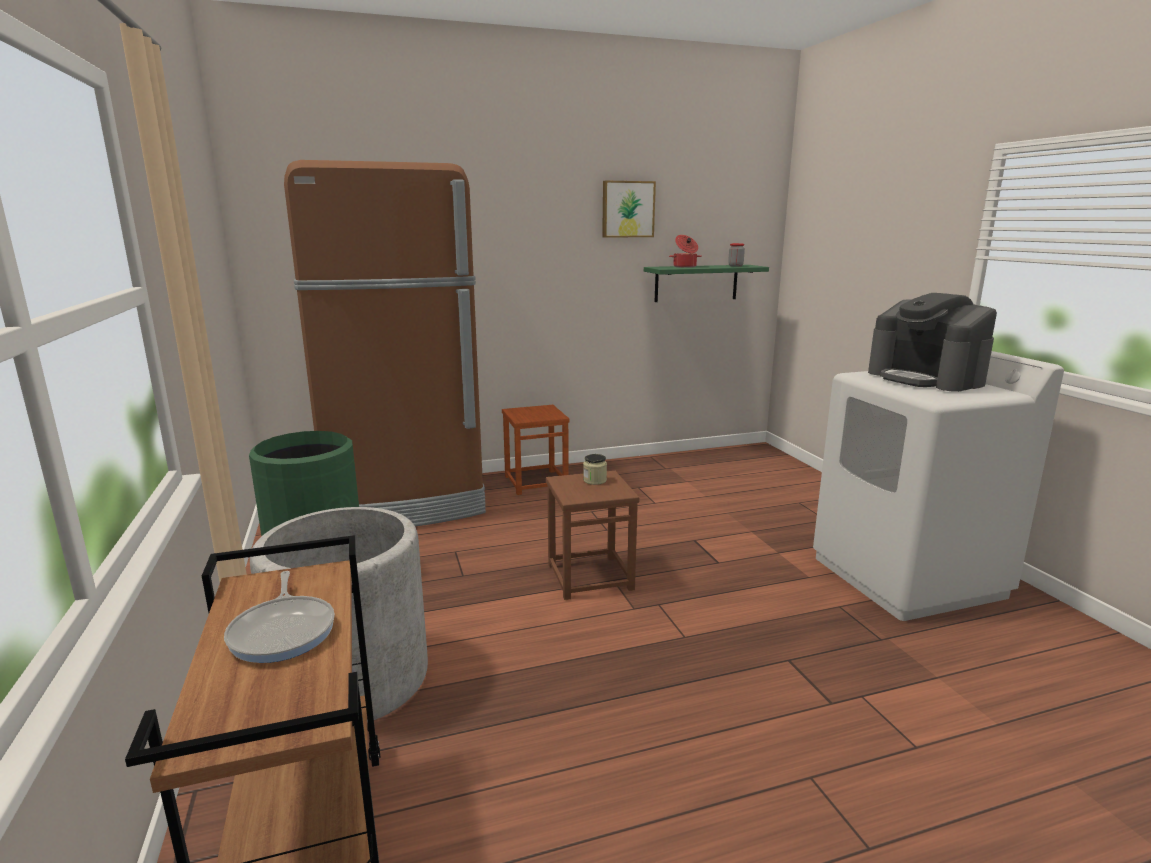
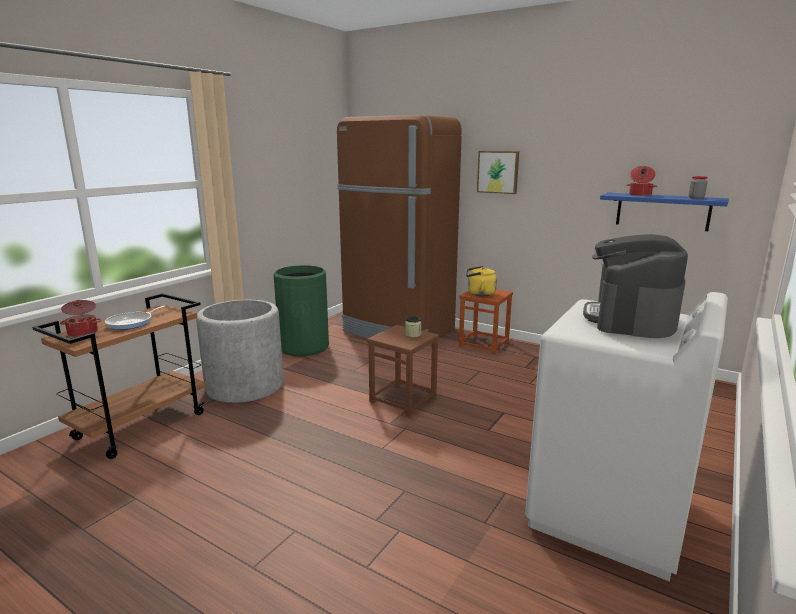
camera: 50 degrees right, 0 degrees up
picture [602,180,656,238] -> picture moved to [477,151,519,194]
green shelf [644,265,769,302] -> blue shelf [600,193,729,231]
none -> cooking pot [60,300,102,337]
none -> yellow kettle [466,266,497,296]

